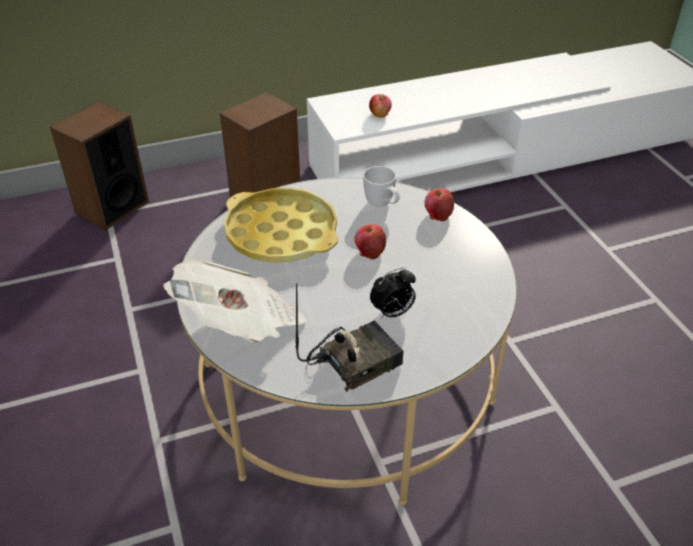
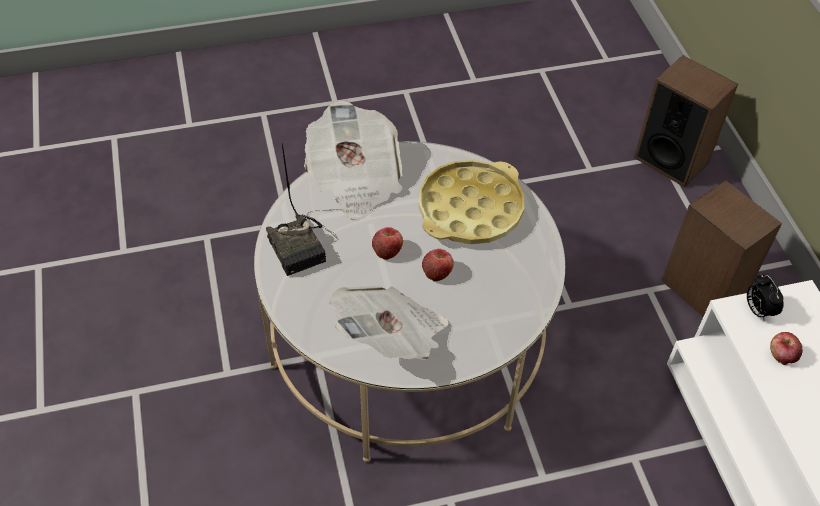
camera: 95 degrees right, 10 degrees up
white mug [363,166,400,207] -> none
alarm clock [370,268,416,319] -> alarm clock moved to [747,275,784,320]
apple [425,188,454,221] -> apple moved to [372,227,403,260]
none -> newspaper [329,286,449,360]

